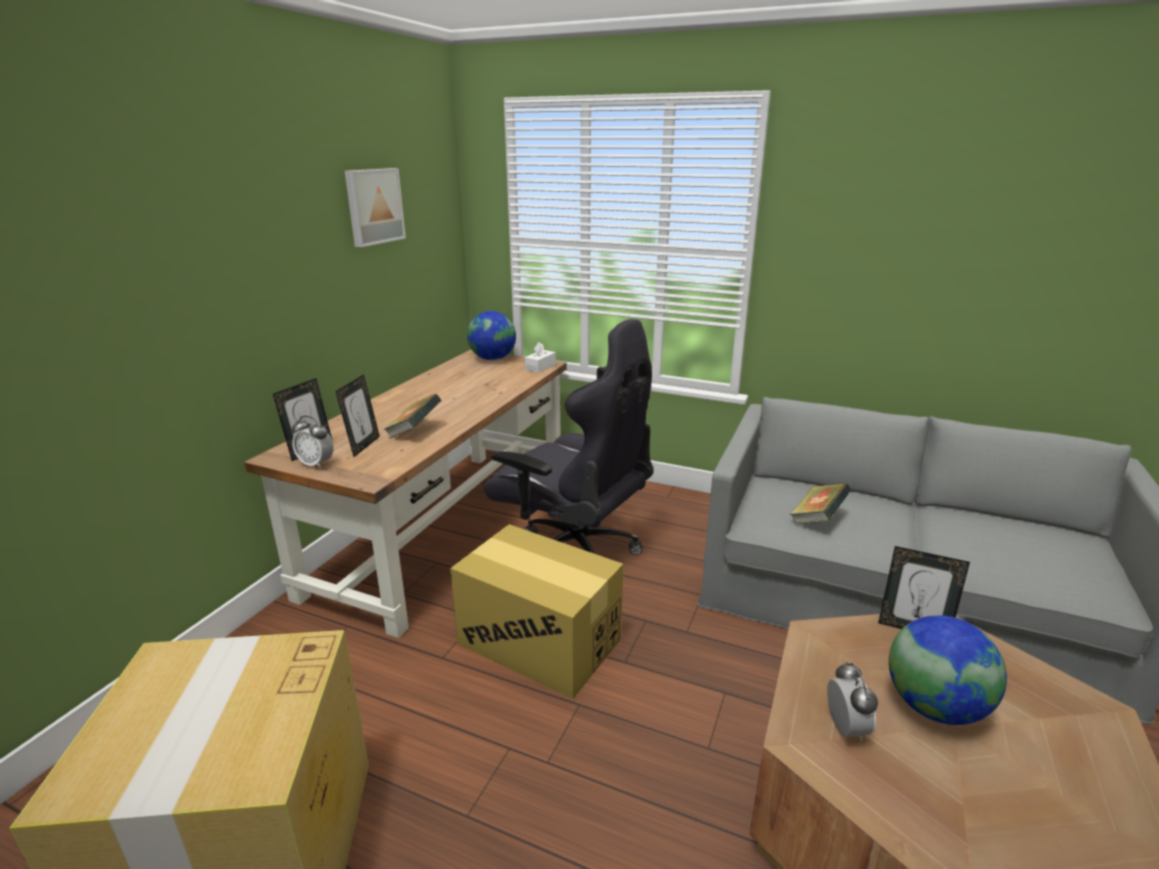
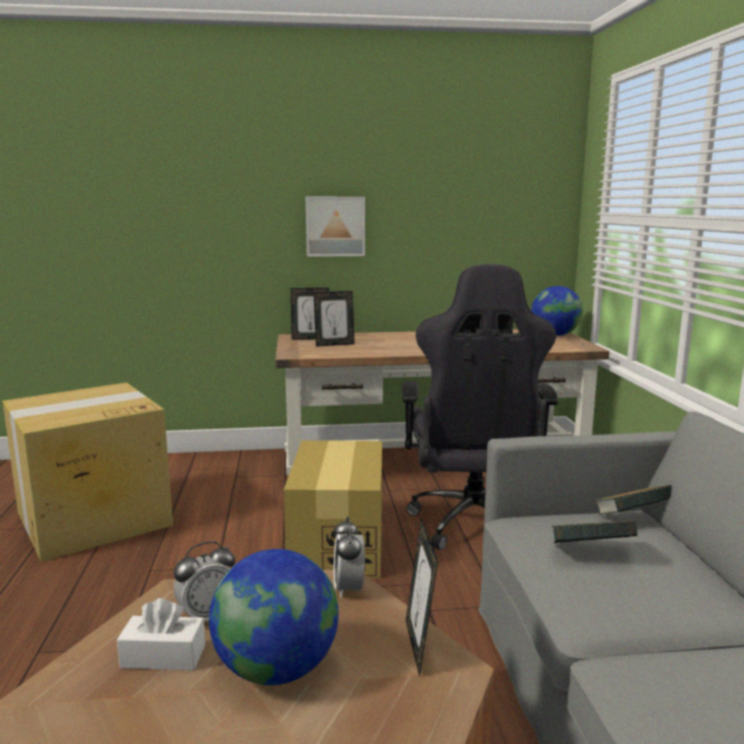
camera: 60 degrees right, 10 degrees down
alarm clock [292,416,334,469] -> alarm clock moved to [333,516,365,598]
picture [345,168,406,247] -> picture moved to [306,197,365,257]
book [383,394,441,439] -> book moved to [595,485,672,515]
white tissue box [525,342,556,373] -> white tissue box moved to [117,598,205,670]

